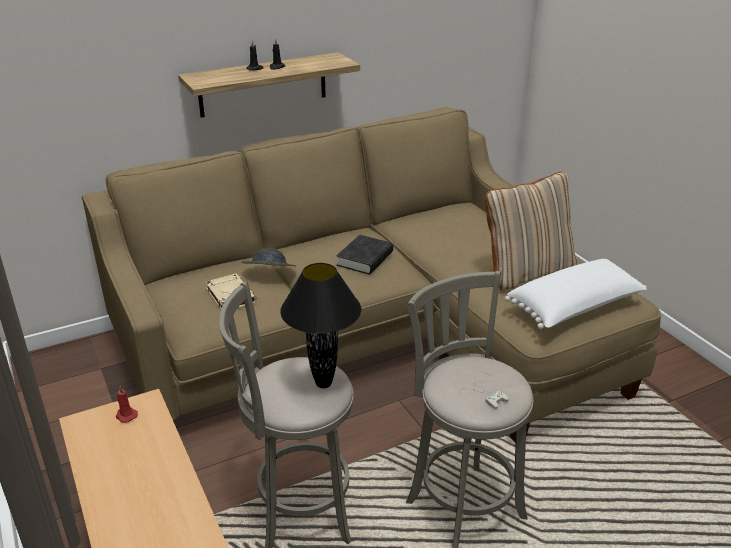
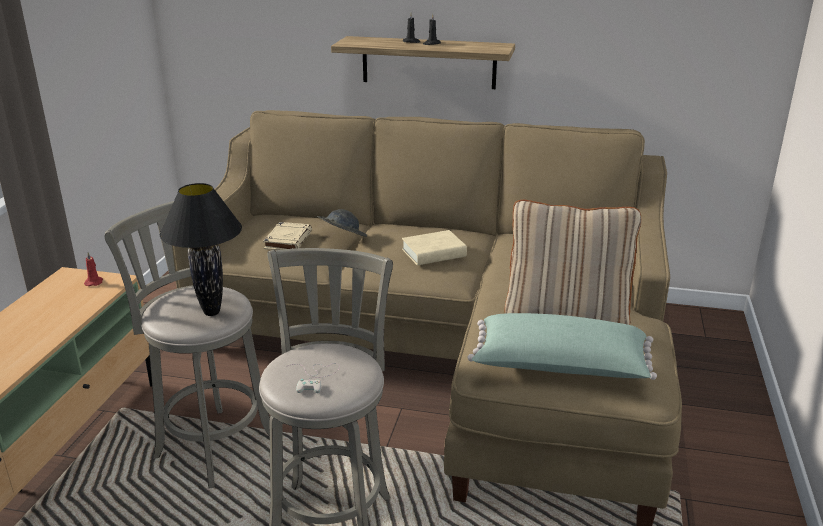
camera: 40 degrees right, 5 degrees down
black book [337,235,393,274] -> beige book [402,230,467,265]
white pillow [505,259,647,329] -> green pillow [468,313,657,380]

